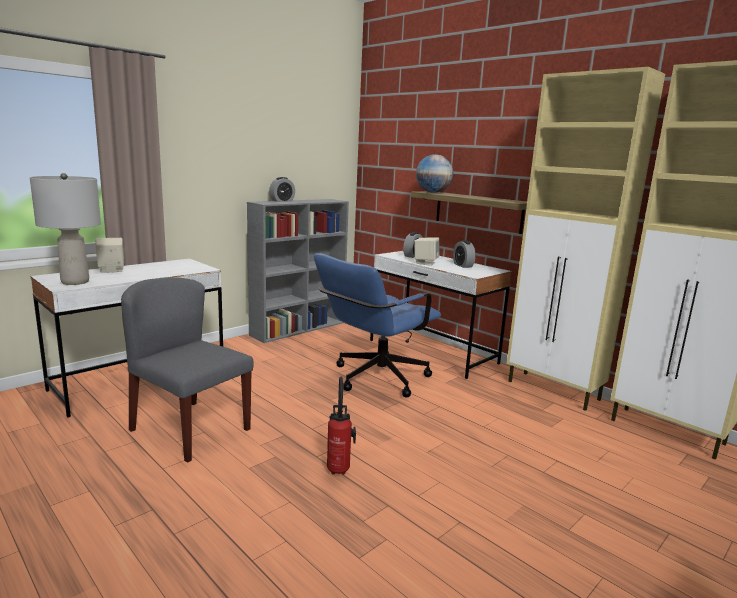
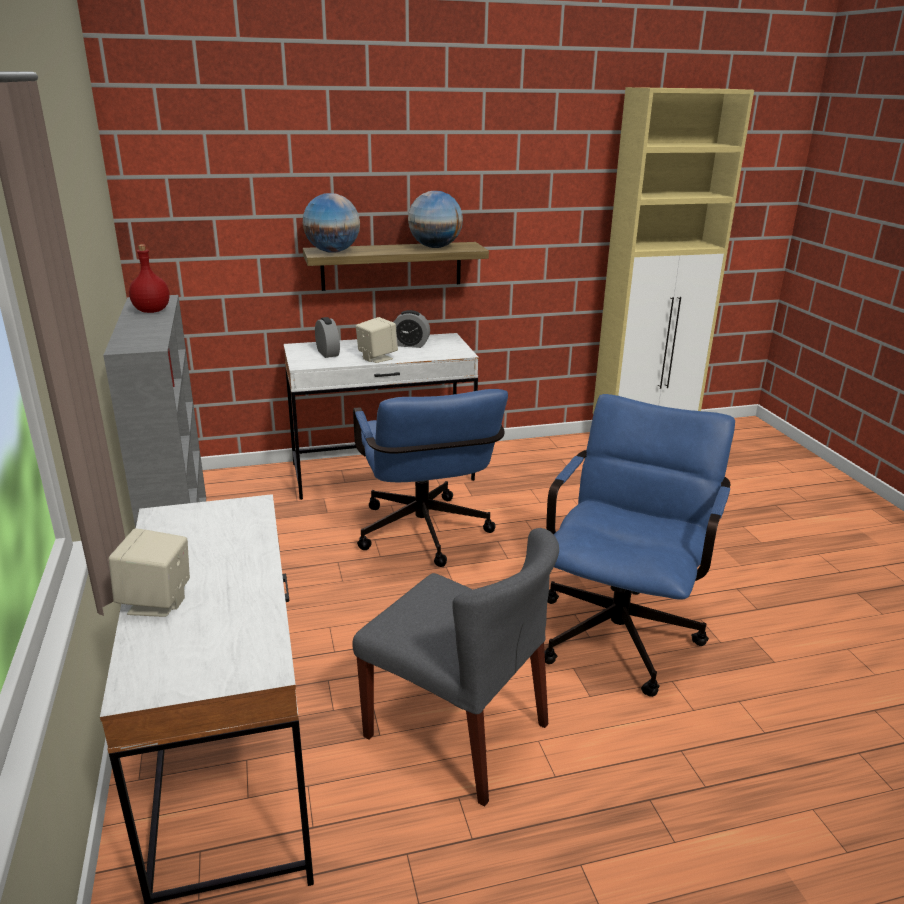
camera: 60 degrees left, 10 degrees up
grey table lamp [30,173,101,285] -> none
grey chair [121,277,254,463] -> grey chair turned 120 degrees counterclockwise [352,528,559,807]
alarm clock [269,177,295,202] -> none
fire extinguisher [327,377,356,475] -> blue office chair [545,394,735,697]
beige cabinet [507,67,665,411] -> none
none -> red bottle [129,244,169,313]
none -> globe [408,191,463,248]

